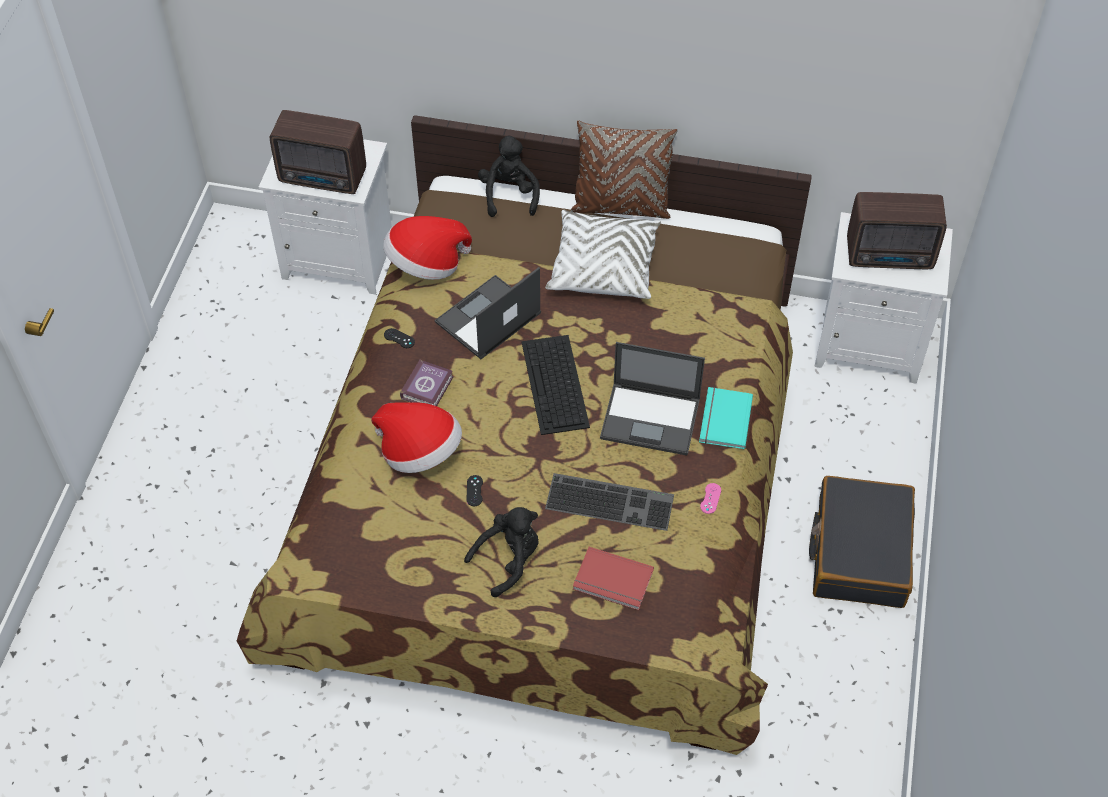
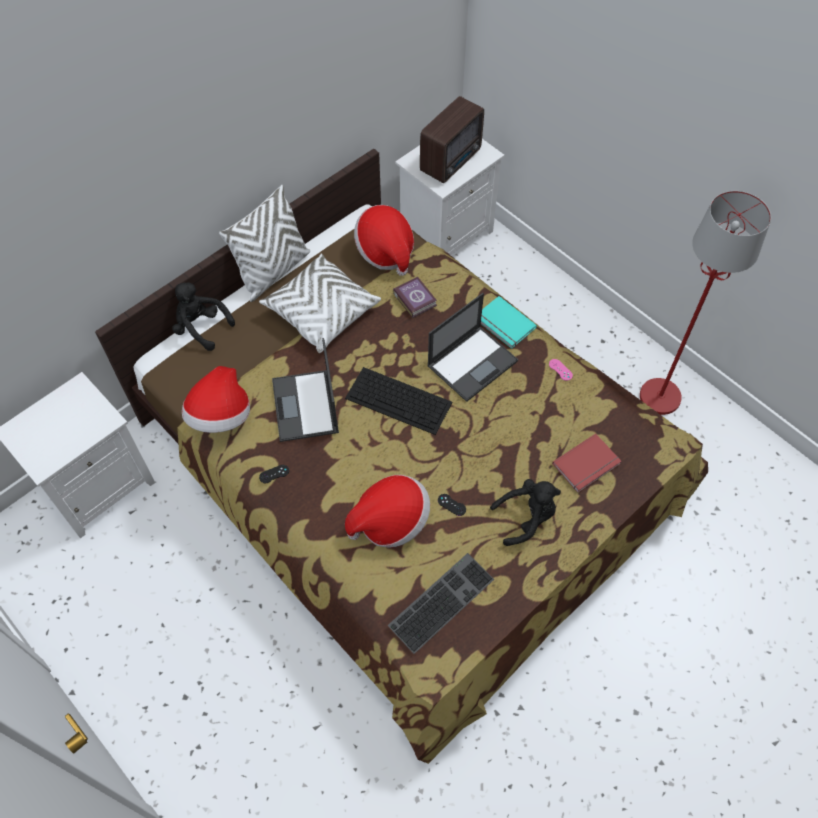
camera: 55 degrees left, 5 degrees up
radio [270,110,366,194] -> none
book [400,359,453,406] -> book moved to [393,277,437,318]
black plush toy [464,507,539,597] -> black plush toy turned 75 degrees clockwise [490,479,561,546]
keyboard [545,473,674,531] -> keyboard moved to [388,553,494,654]
brown pillow [571,120,678,219] -> white pillow [219,185,310,302]
black suitcase [809,476,915,608] -> none
none -> hat [354,205,414,276]
none -> red floor lamp [640,191,771,415]

